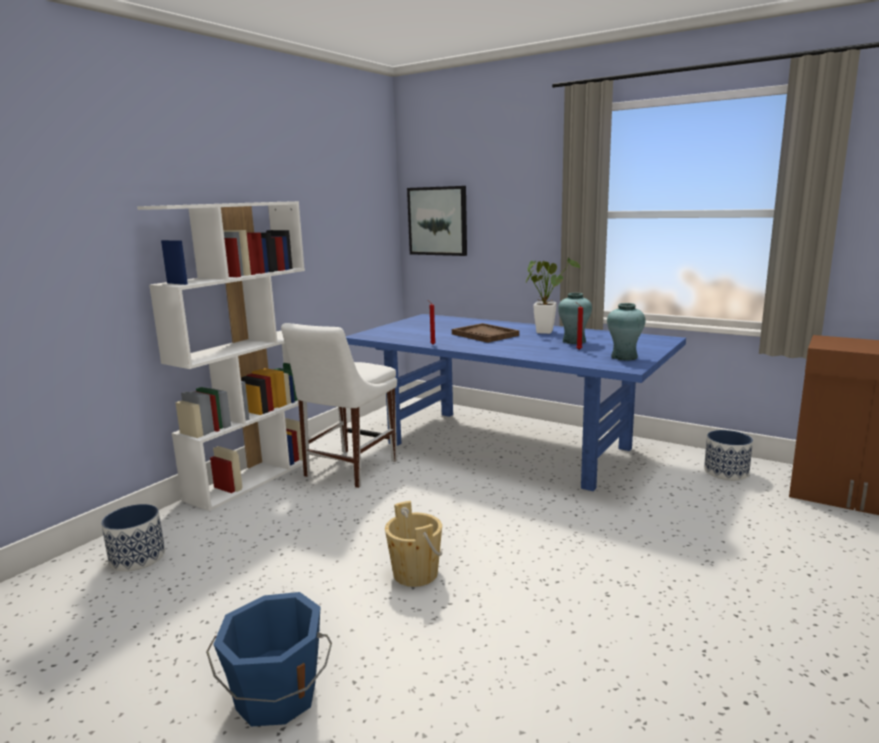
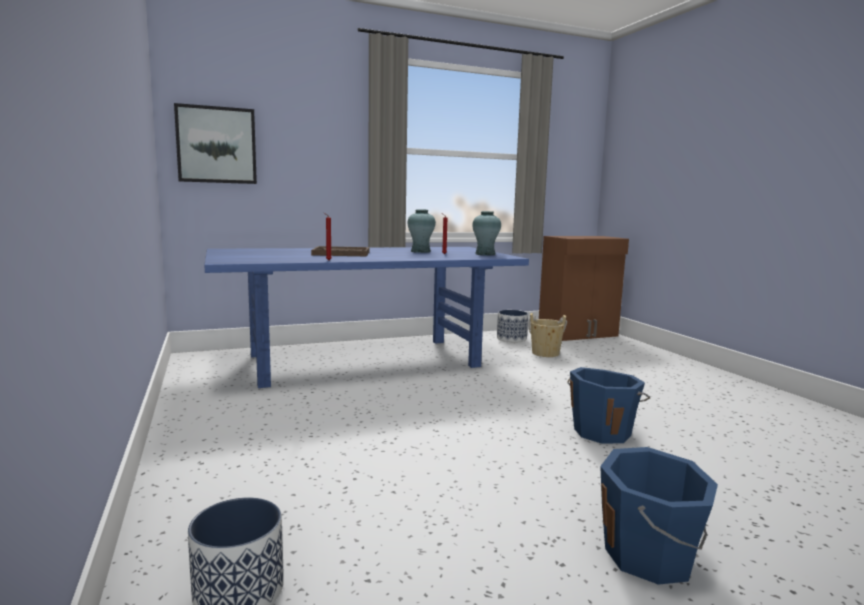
camera: 55 degrees left, 5 degrees down
white bookcase [137,201,318,511] -> none
white chair [281,323,397,488] -> none
beige bucket [385,501,442,587] -> beige bucket moved to [528,313,567,357]
potted plant [526,257,580,334] -> none
none -> blue bucket [567,367,650,443]

